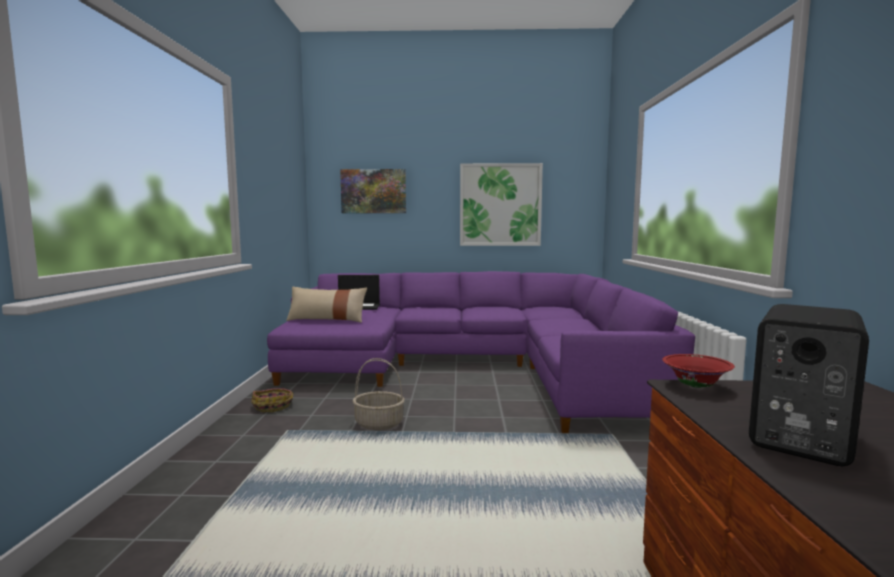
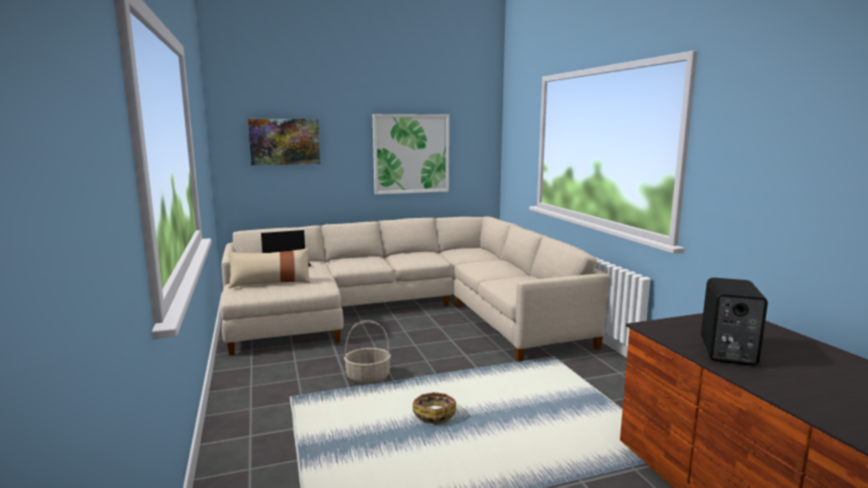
camera: 20 degrees left, 5 degrees up
basket [251,388,293,412] -> basket moved to [413,392,456,424]
purple sofa [267,271,695,433] -> beige sofa [220,216,609,362]
red bowl [662,354,735,388] -> none

